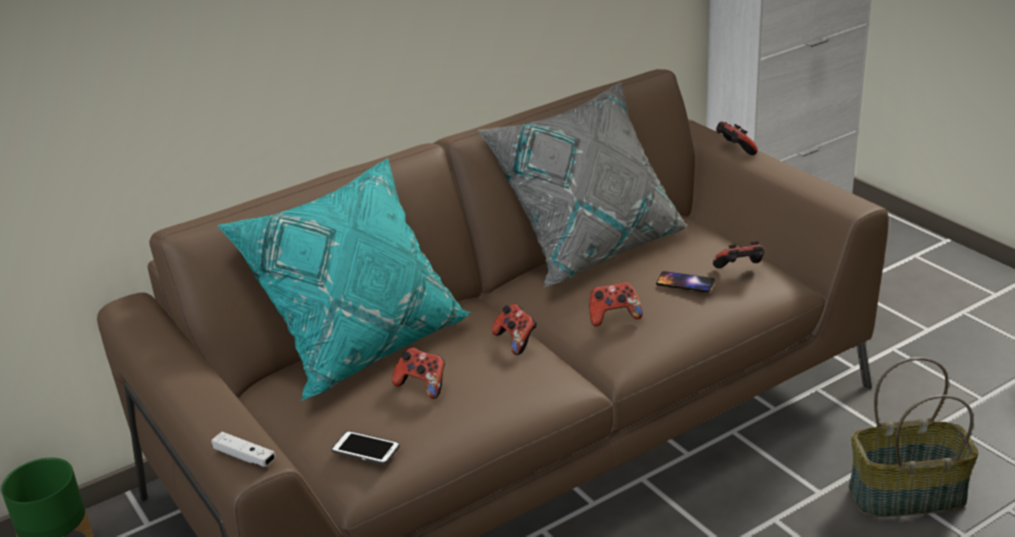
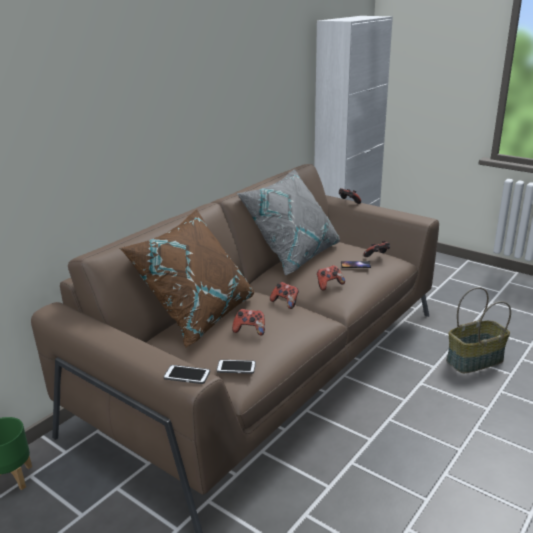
camera: 20 degrees left, 5 degrees down
white game controller [211,432,275,467] -> phone [163,365,210,384]
turquoise pillow [217,158,471,401] -> brown pillow [119,209,254,348]

